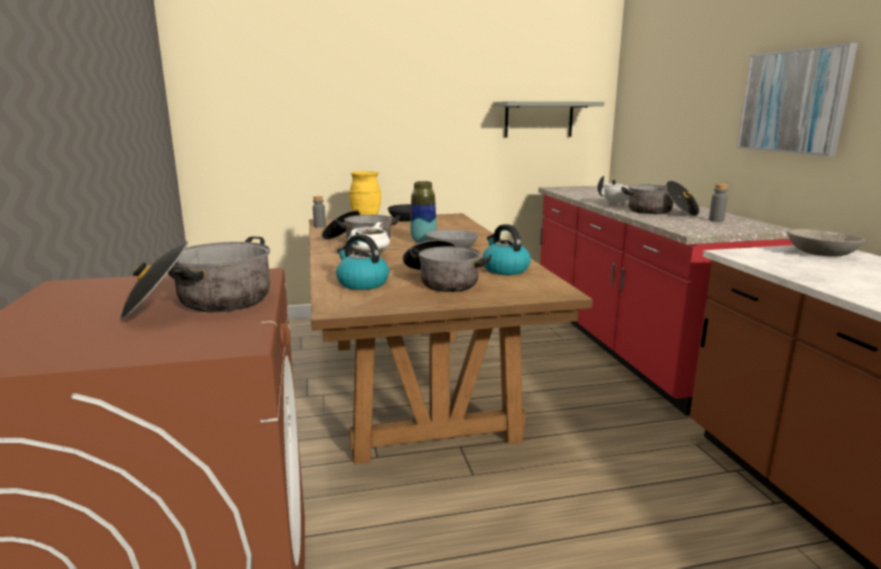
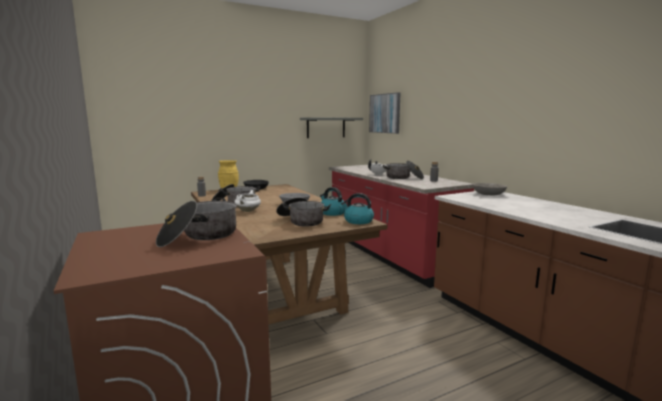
camera: 15 degrees left, 5 degrees down
kettle [336,234,389,290] -> kettle moved to [341,193,374,224]
vase [410,181,437,243] -> none
picture [737,43,858,156] -> picture moved to [369,92,400,134]

